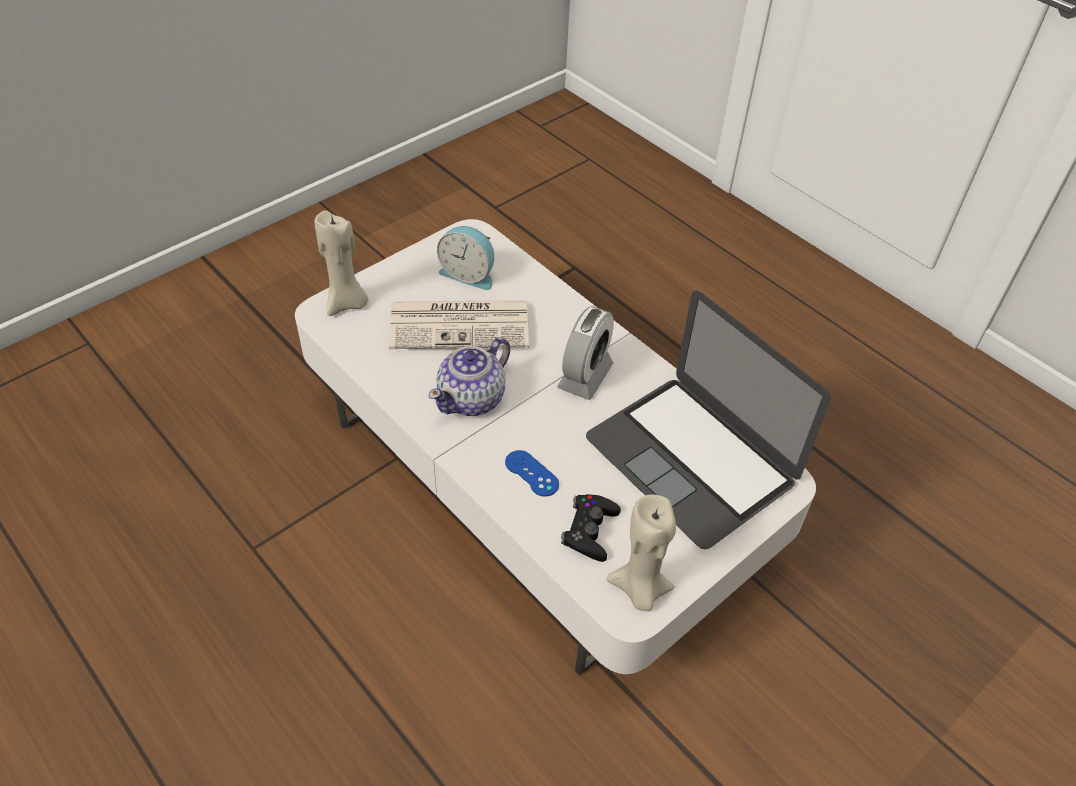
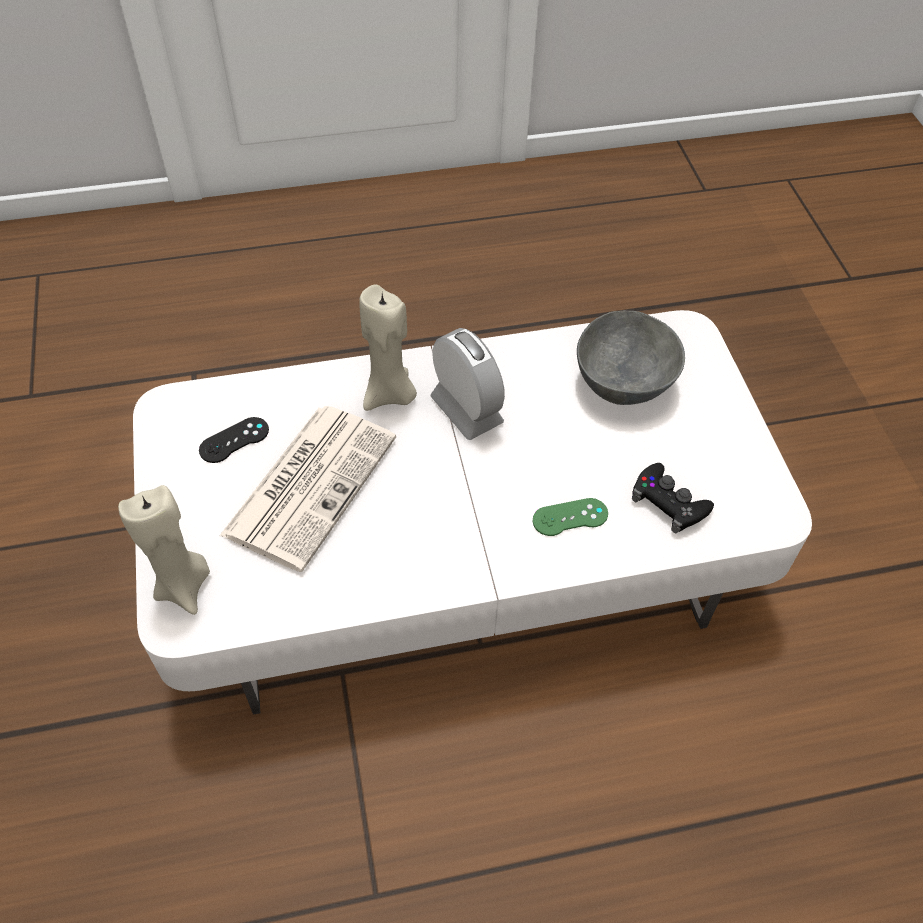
camera: 60 degrees left, 5 degrees up
teapot [429,337,510,416] -> none
alarm clock [437,226,494,290] -> black game controller [199,417,269,463]
blue game controller [505,450,559,497] -> green game controller [533,498,608,536]
laptop [586,291,831,549] -> grey bowl [577,311,685,405]
beige candle [607,495,676,611] -> beige candle moved to [359,284,417,411]

